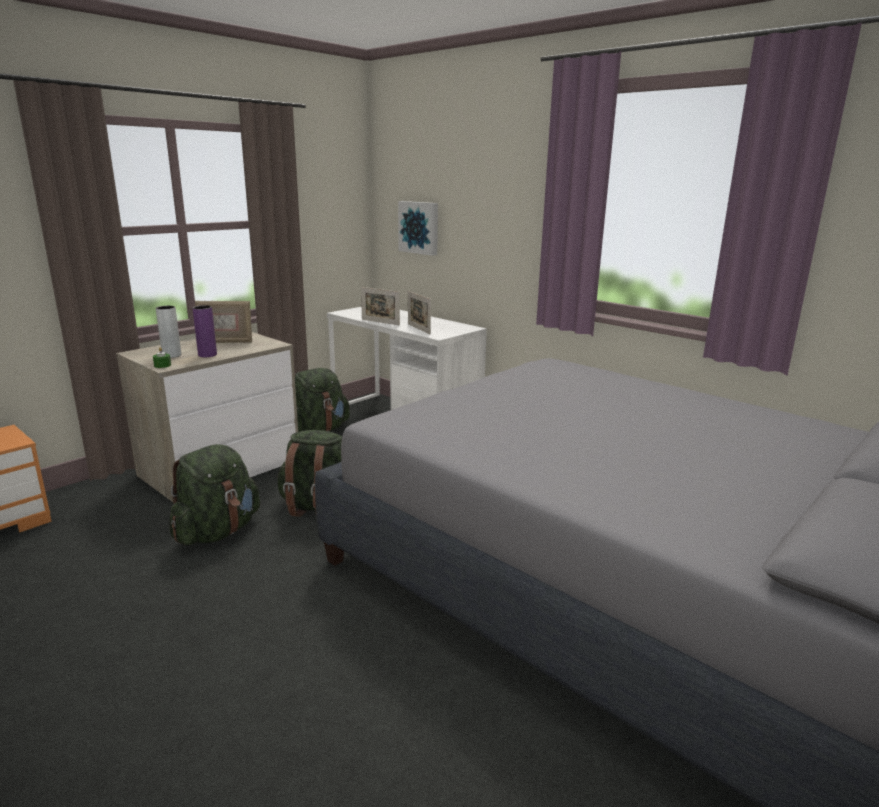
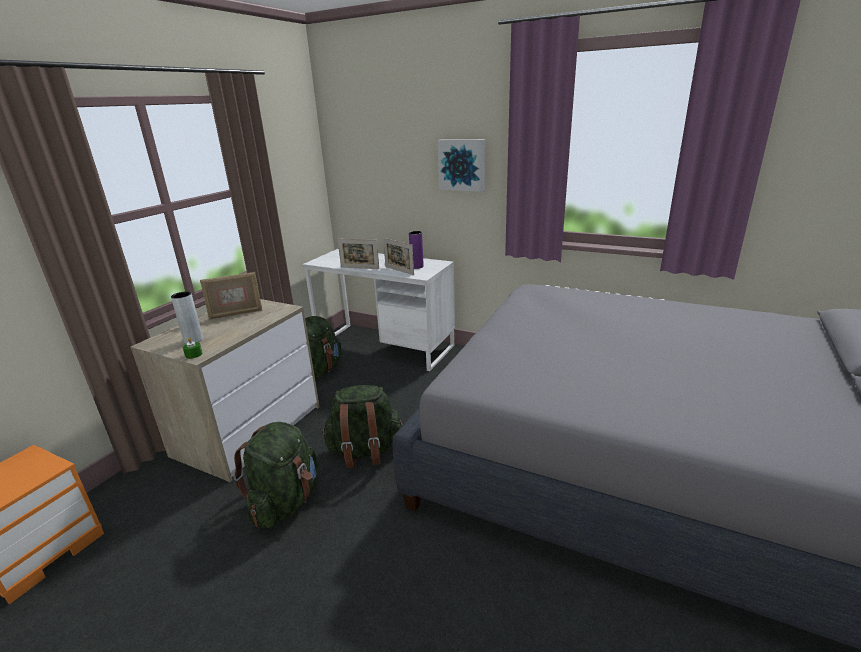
camera: 15 degrees left, 5 degrees up
purple vase [193,305,217,357] -> purple vase moved to [409,231,424,269]
picture [398,201,438,256] -> picture moved to [438,139,485,192]

